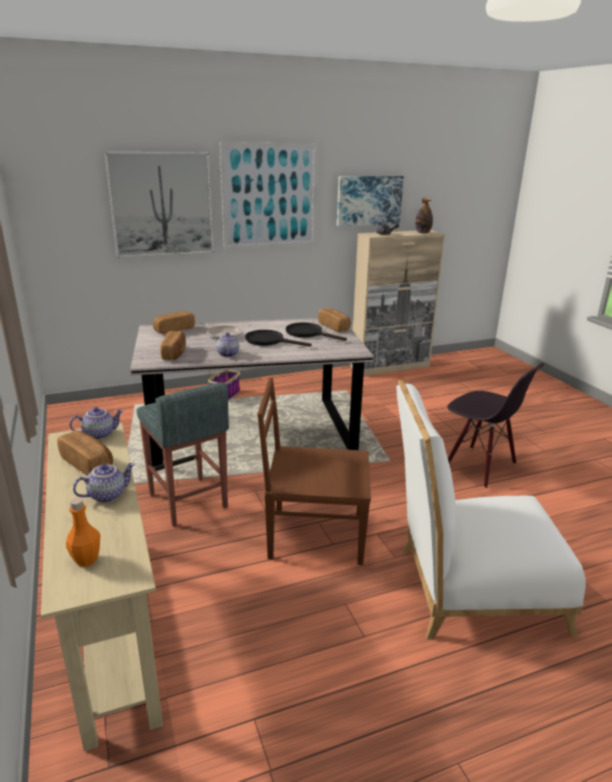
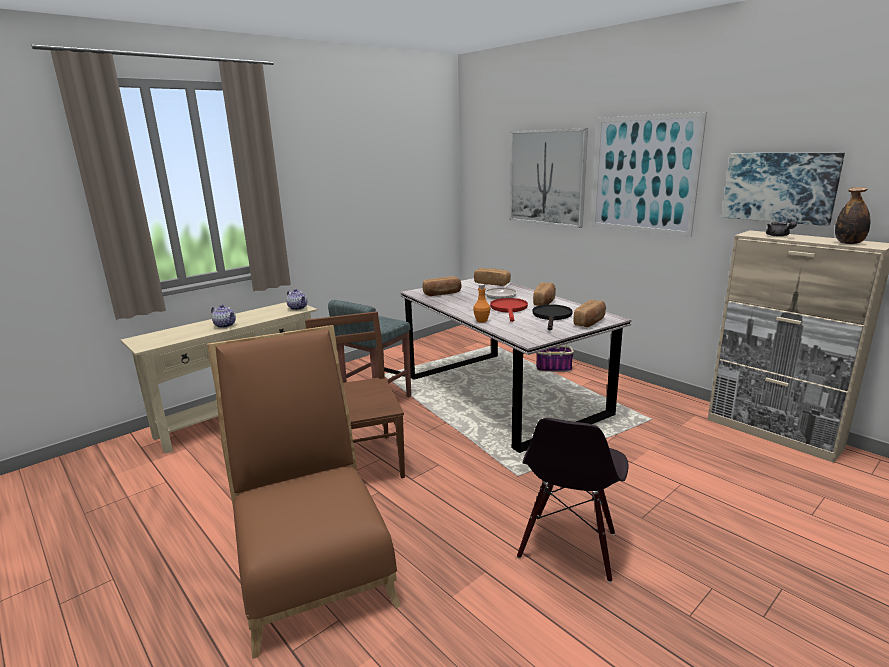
camera: 70 degrees right, 5 degrees down
bread [57,430,113,476] -> bread moved to [533,282,556,306]
orange bottle [66,498,100,567] -> orange bottle moved to [473,284,490,323]
teapot [216,333,239,357] -> none
black frying pan [245,330,312,347] -> red frying pan [490,298,528,322]
white chair [396,380,586,640] -> brown chair [207,325,401,659]

